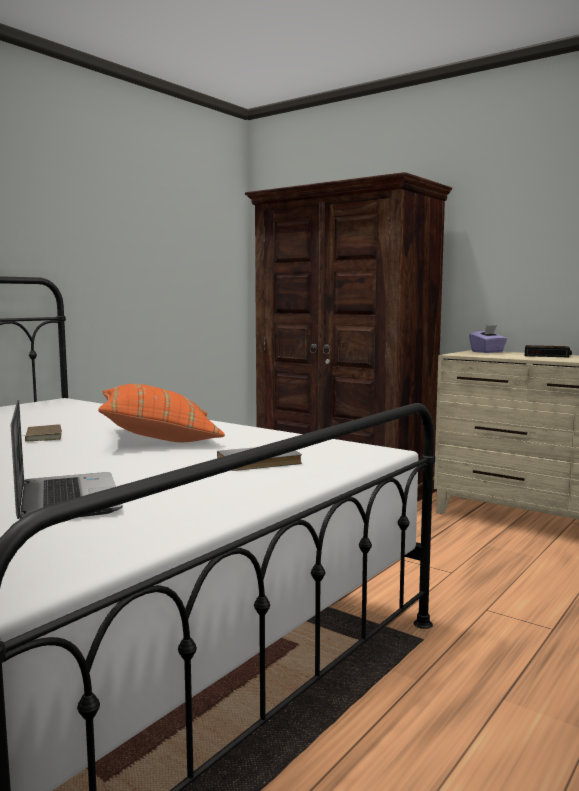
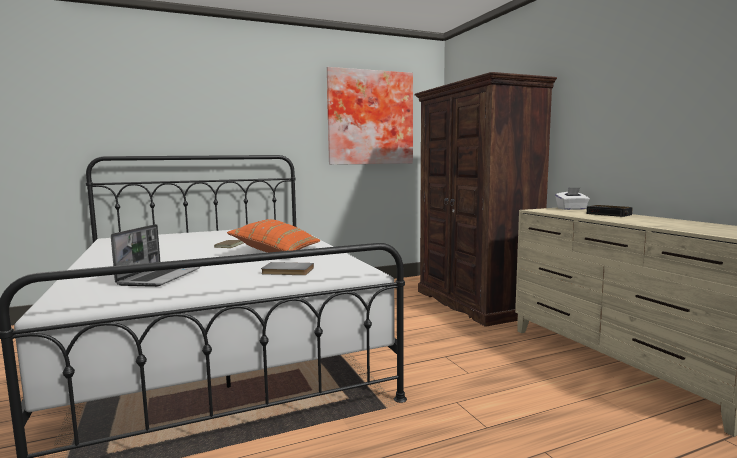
camera: 30 degrees right, 0 degrees up
purple tissue box [469,325,507,353] -> white tissue box [555,187,590,210]
none -> picture [327,67,413,165]

